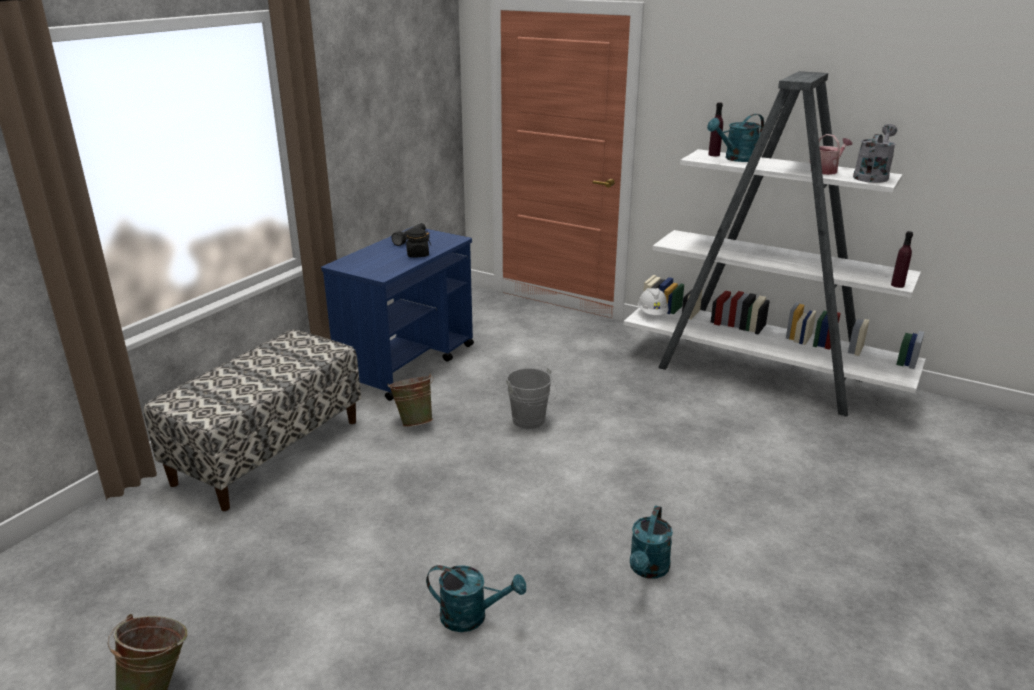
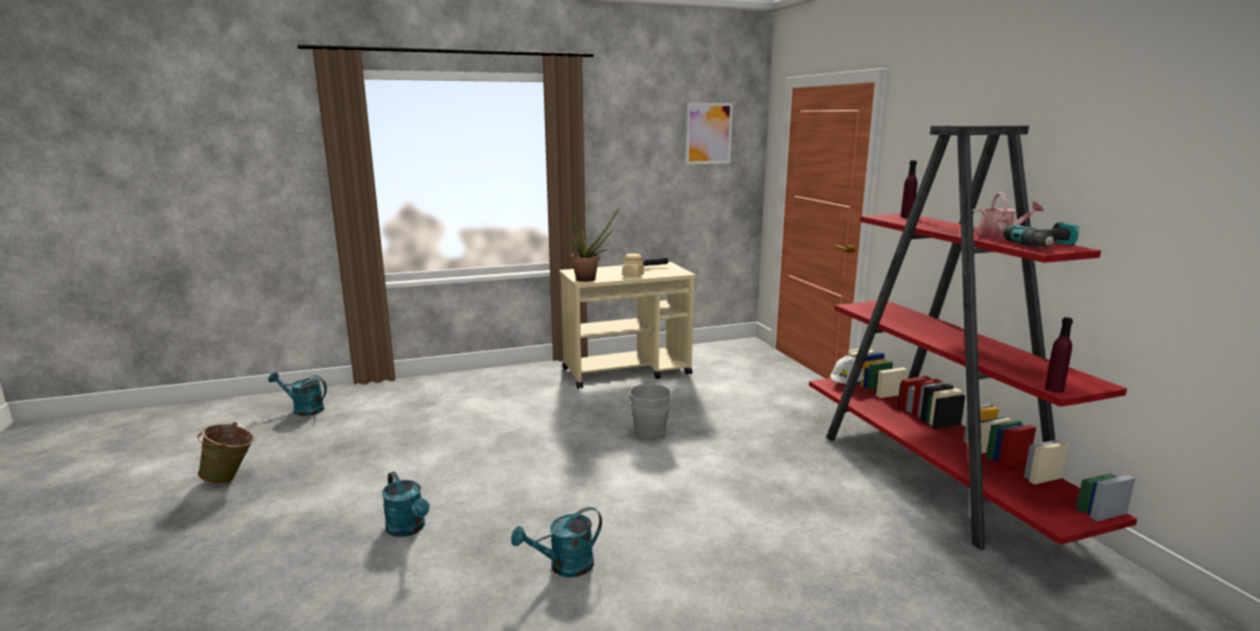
camera: 40 degrees right, 10 degrees down
bench [144,329,361,511] -> none
blue cart [321,226,474,401] -> beige cart [560,262,696,389]
green bucket [387,374,433,427] -> none
black jar [403,229,431,257] -> beige jar [622,253,644,277]
white bookcase [624,71,925,416] -> red bookcase [809,125,1137,550]
turquoise watering can [707,114,764,162] -> turquoise watering can moved to [268,372,327,416]
grey watering can [853,124,897,183] -> power drill [1003,222,1079,247]
none -> potted plant [571,207,620,282]
none -> picture [686,103,733,164]

